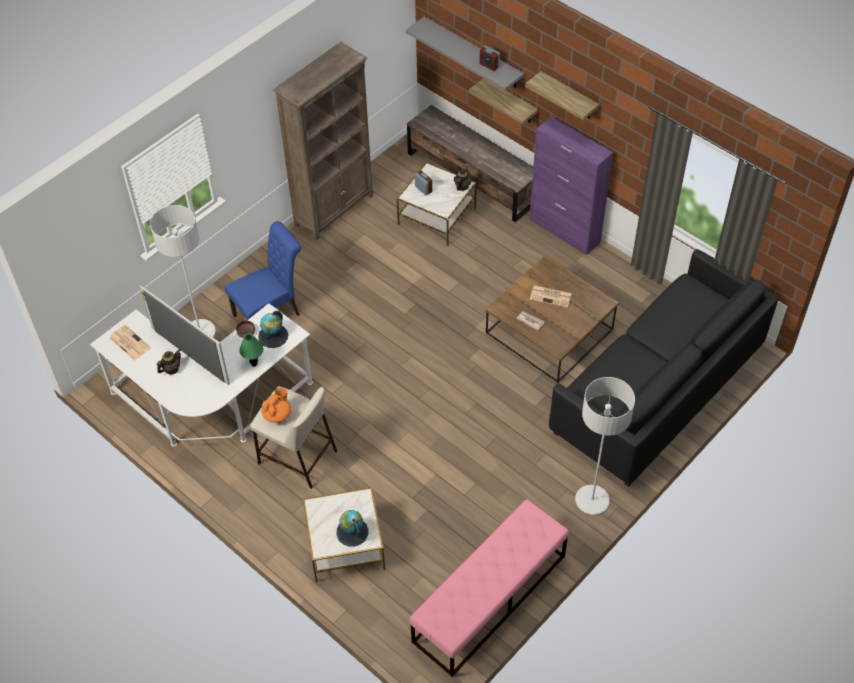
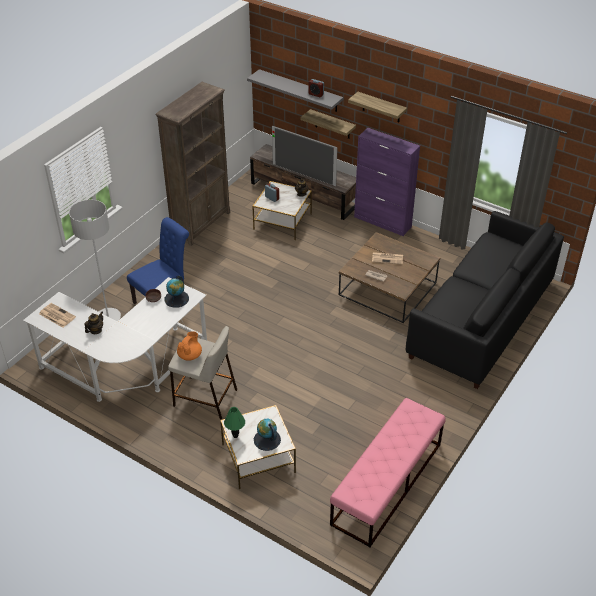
camera: 10 degrees left, 10 degrees down
television [140,286,230,385] -> television moved to [272,126,338,186]
green table lamp [239,333,264,367] -> green table lamp moved to [224,407,245,438]
grey floor lamp [575,377,635,515] -> none

